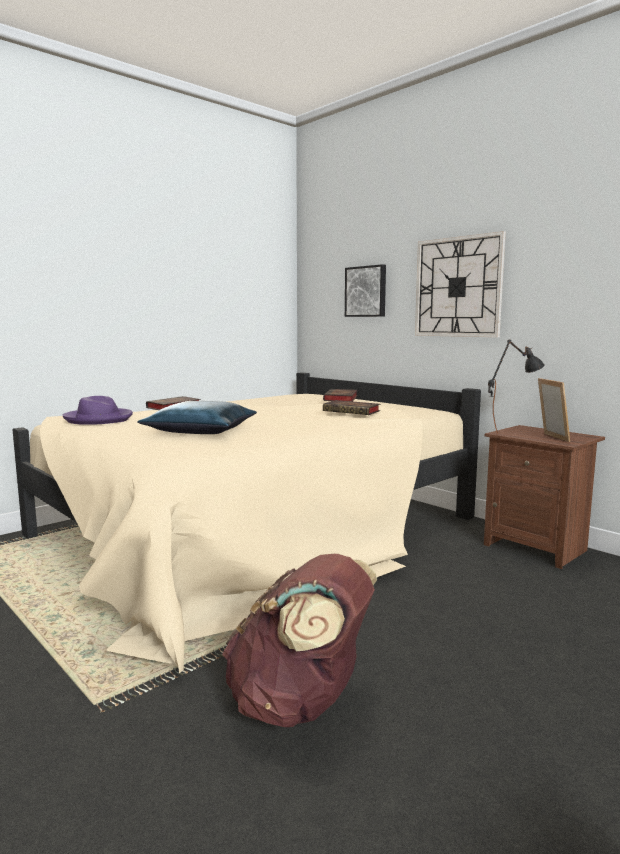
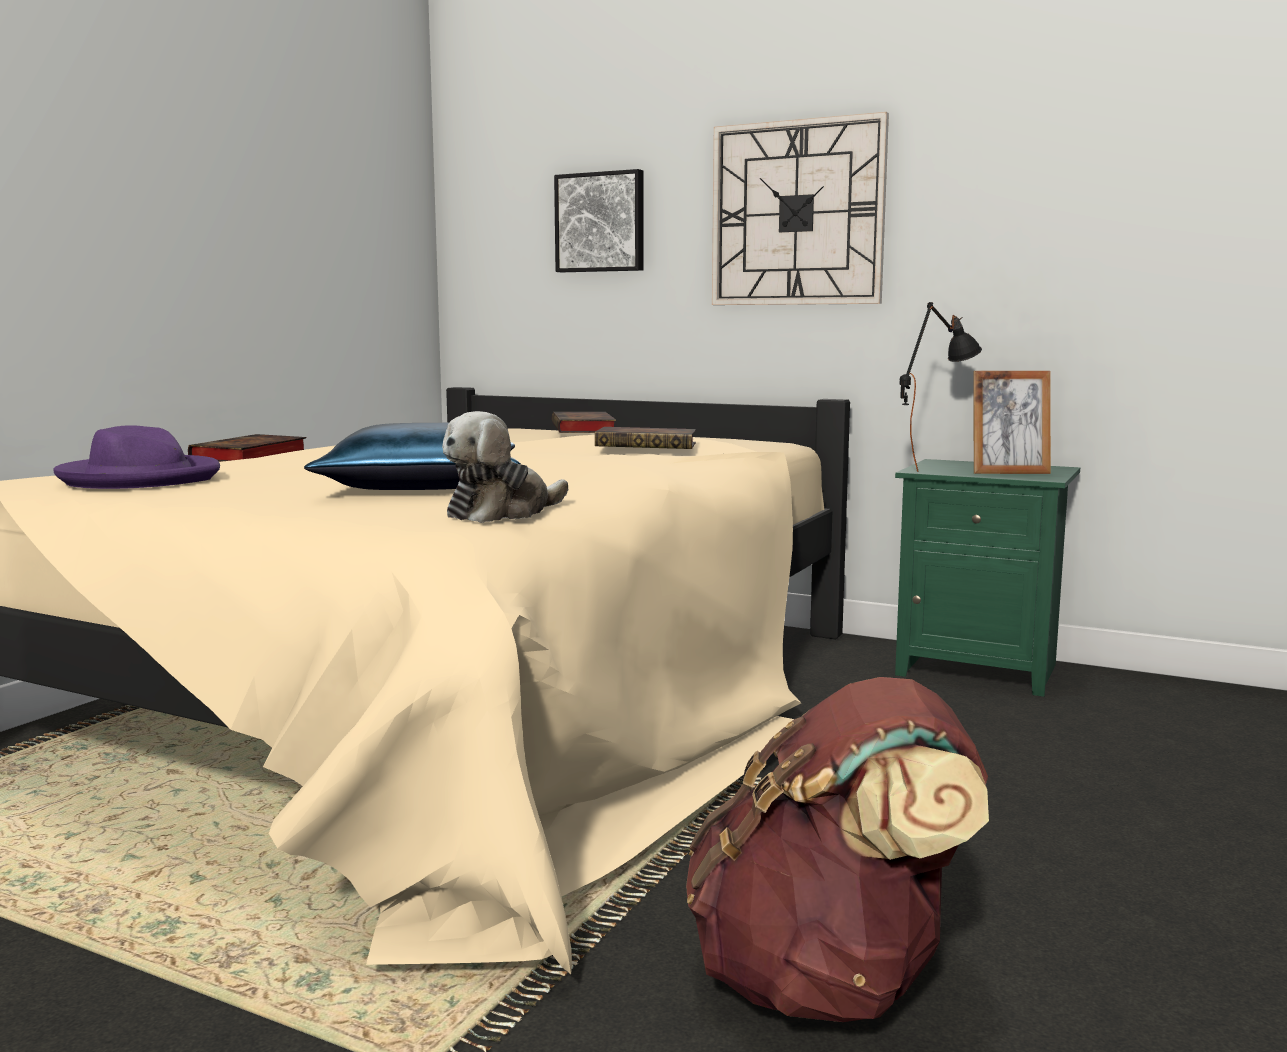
camera: 20 degrees left, 0 degrees up
brown nightstand [484,425,605,569] -> green nightstand [895,459,1080,697]
picture frame [538,378,570,442] -> picture frame turned 120 degrees clockwise [974,371,1051,474]
none -> plush toy [442,411,569,523]

